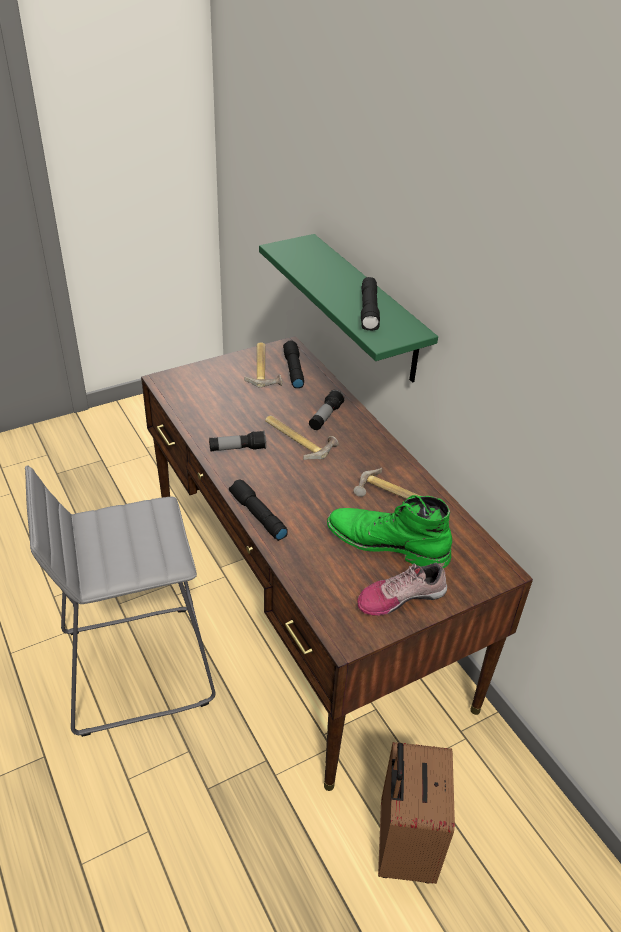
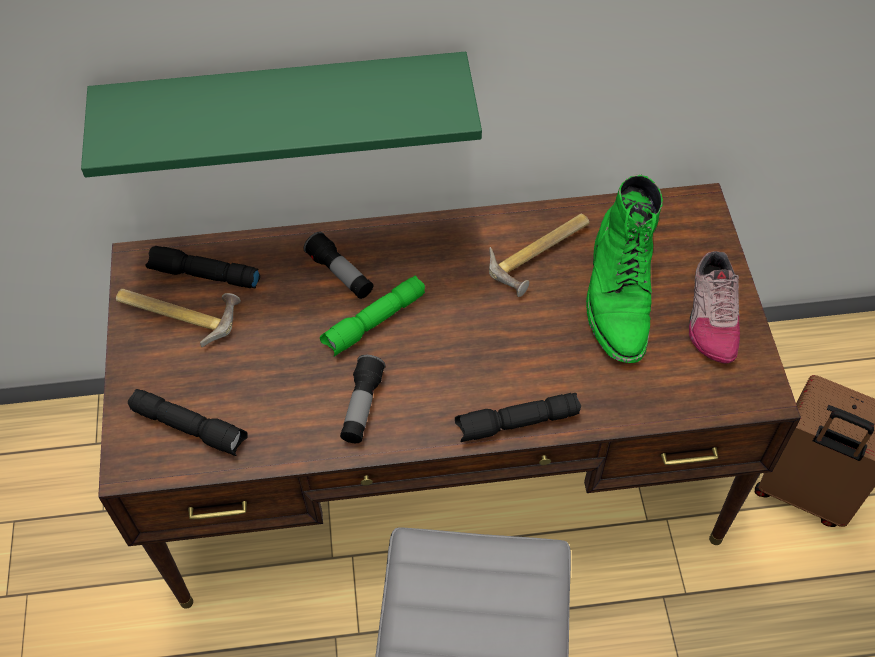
camera: 65 degrees left, 15 degrees up
hammer [265,415,339,460] -> green flashlight [320,276,425,357]
green boot [327,495,452,568] -> green boot turned 45 degrees counterclockwise [586,174,663,363]
black flashlight [361,277,380,330] -> black flashlight moved to [128,389,248,456]

